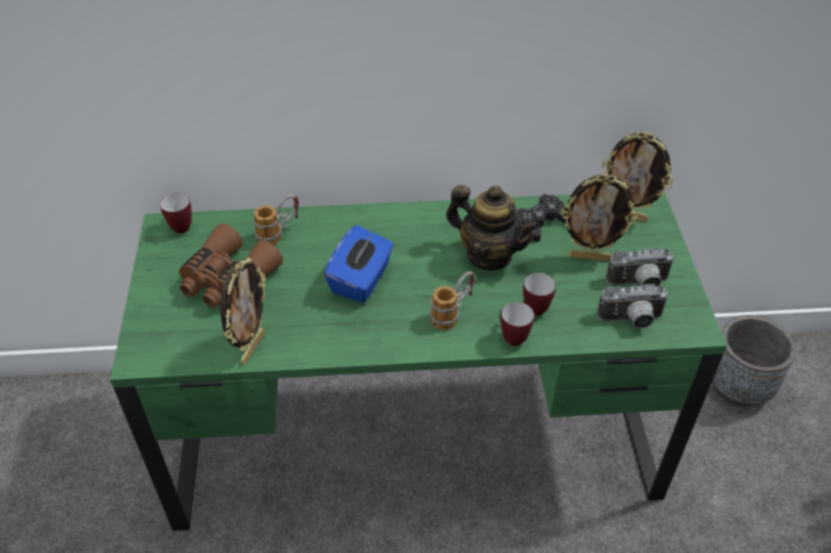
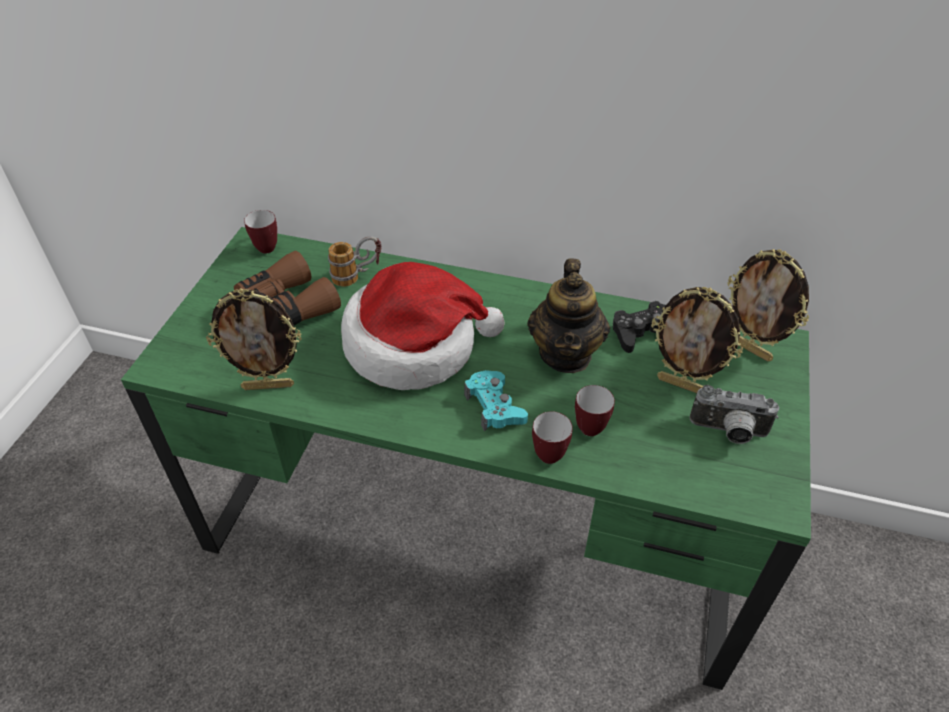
camera: 20 degrees right, 0 degrees up
picture frame [221,257,266,365] -> picture frame turned 45 degrees clockwise [206,288,302,390]
blue tissue box [324,225,394,303] -> hat [341,262,505,390]
mug [430,271,475,330] -> turquoise game controller [464,370,528,431]
teapot [446,185,540,270] -> teapot turned 45 degrees clockwise [527,258,610,373]
camera [597,284,669,329] -> none
grey planter [712,315,796,407] -> none

